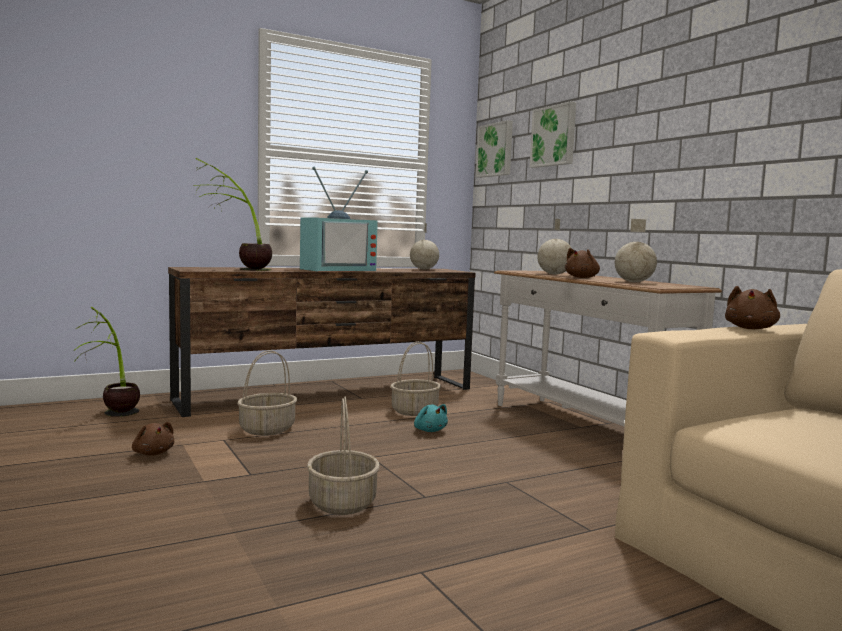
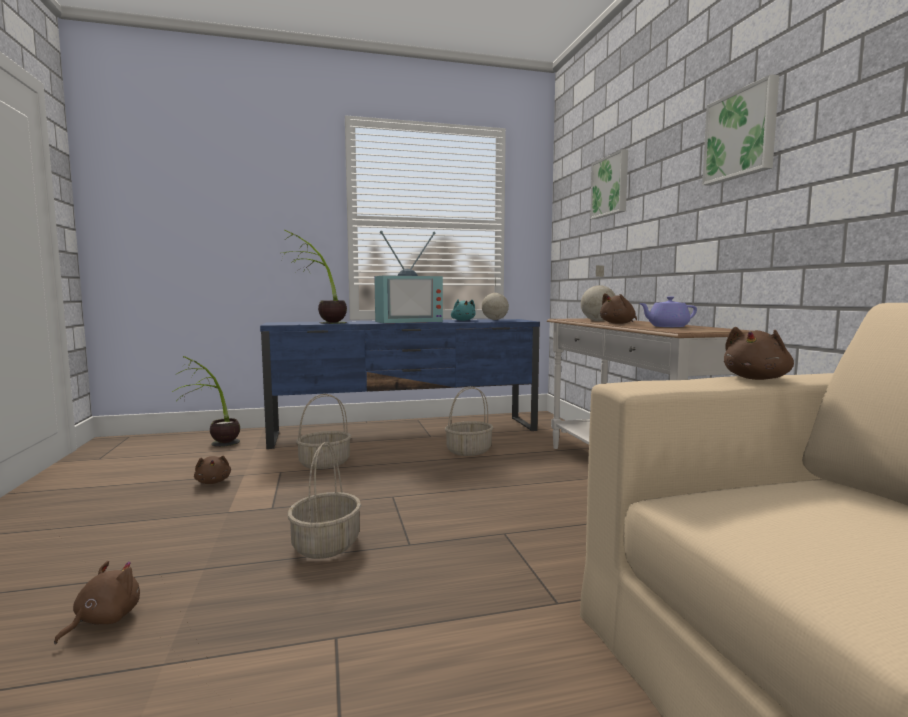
camera: 15 degrees right, 0 degrees up
brown tv stand [168,267,476,417] -> blue tv stand [260,319,540,449]
turquoise plush toy [414,404,448,432] -> turquoise plush toy moved to [451,299,476,321]
picture [476,120,513,178] -> picture moved to [702,74,779,186]
globe [615,219,657,282] -> purple teapot [639,296,697,327]
none -> brown plush toy [54,561,140,644]

